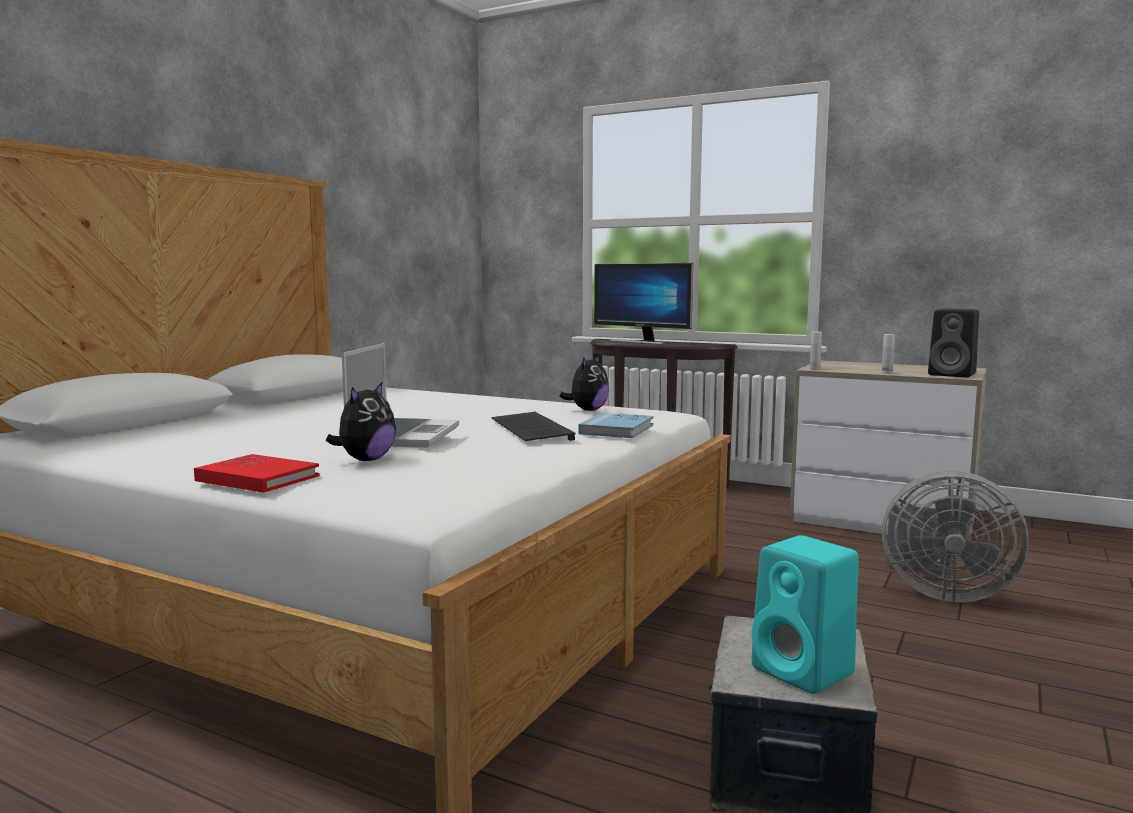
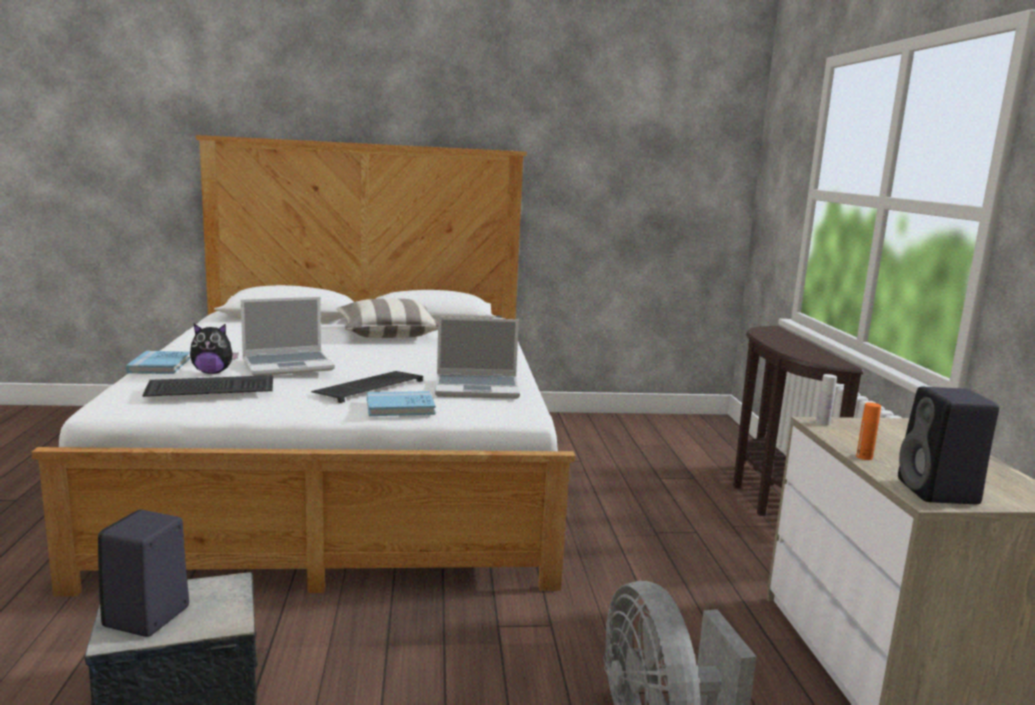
camera: 55 degrees right, 5 degrees up
red book [194,454,319,493] -> blue book [126,351,190,374]
plush toy [560,354,609,411] -> laptop [435,317,520,399]
monitor [594,263,693,345] -> none
turquoise speaker [752,535,859,694] -> black speaker [98,509,189,637]
white bottle [881,334,895,374] -> orange bottle [856,402,881,460]
none -> keyboard [142,375,273,397]
none -> pillow [336,299,438,338]

